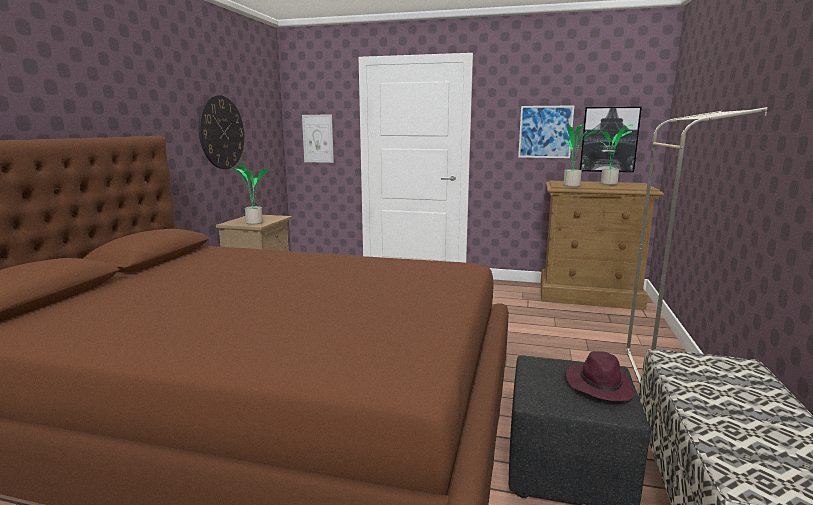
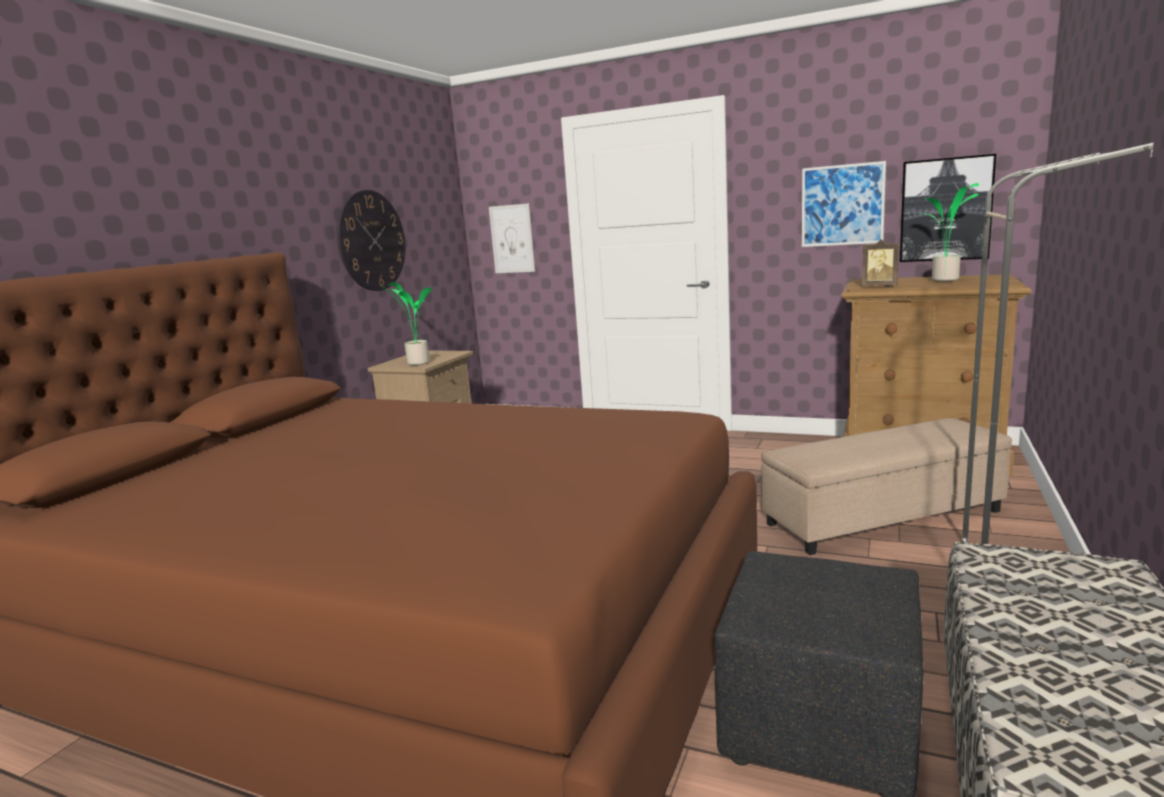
camera: 10 degrees right, 0 degrees up
potted plant [555,124,598,187] -> picture frame [862,239,899,286]
purple hat [566,351,636,401] -> none
none -> beige ottoman [761,418,1012,555]

